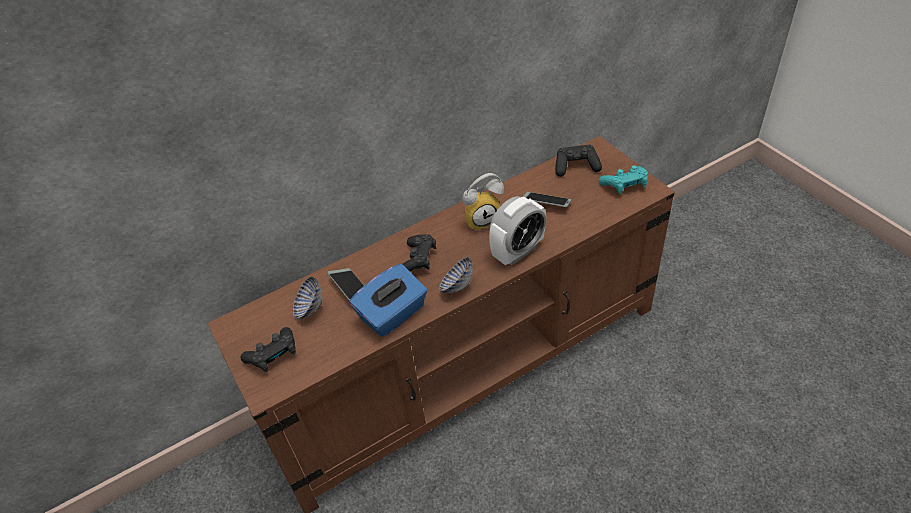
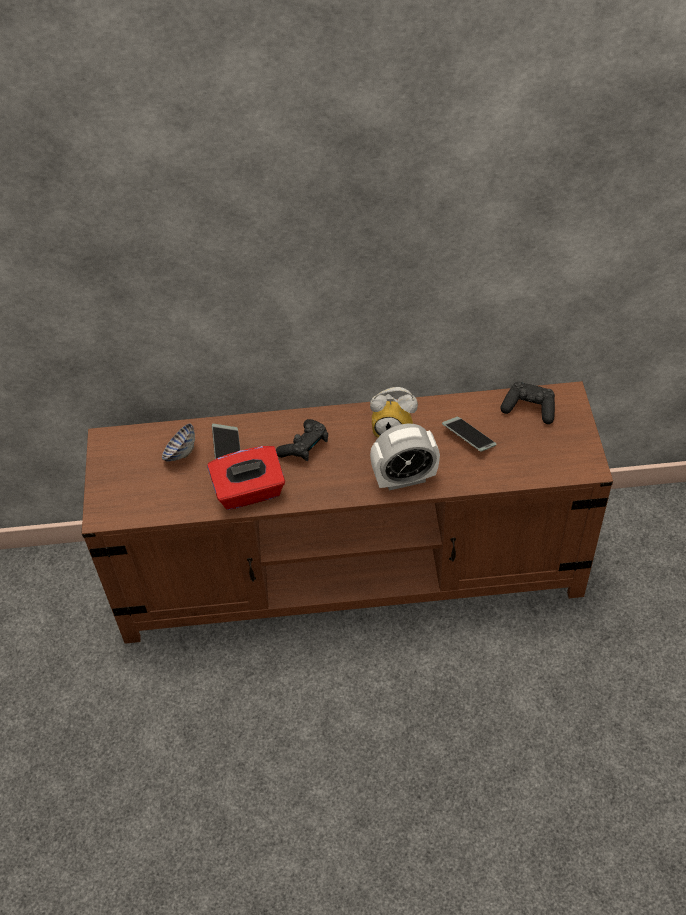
camera: 25 degrees right, 5 degrees up
black game controller [241,327,296,372] -> none
blue tissue box [350,264,427,337] -> red tissue box [207,446,285,510]
bowl [439,257,472,293] -> none
turquoise game controller [599,165,648,194] -> none

